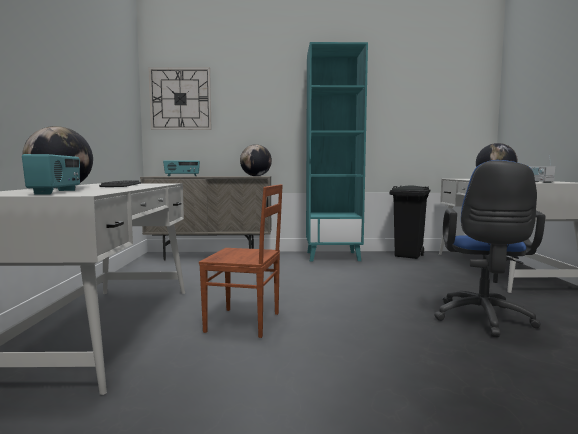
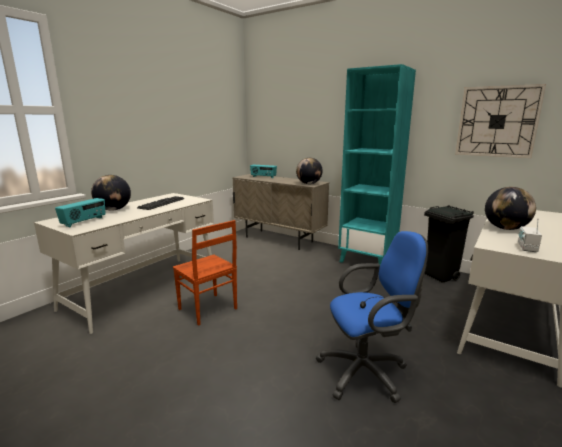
camera: 35 degrees right, 10 degrees up
wall clock [148,67,211,130] -> wall clock moved to [455,84,546,158]
blue office chair [434,160,546,337] -> blue office chair turned 150 degrees counterclockwise [316,231,428,403]

